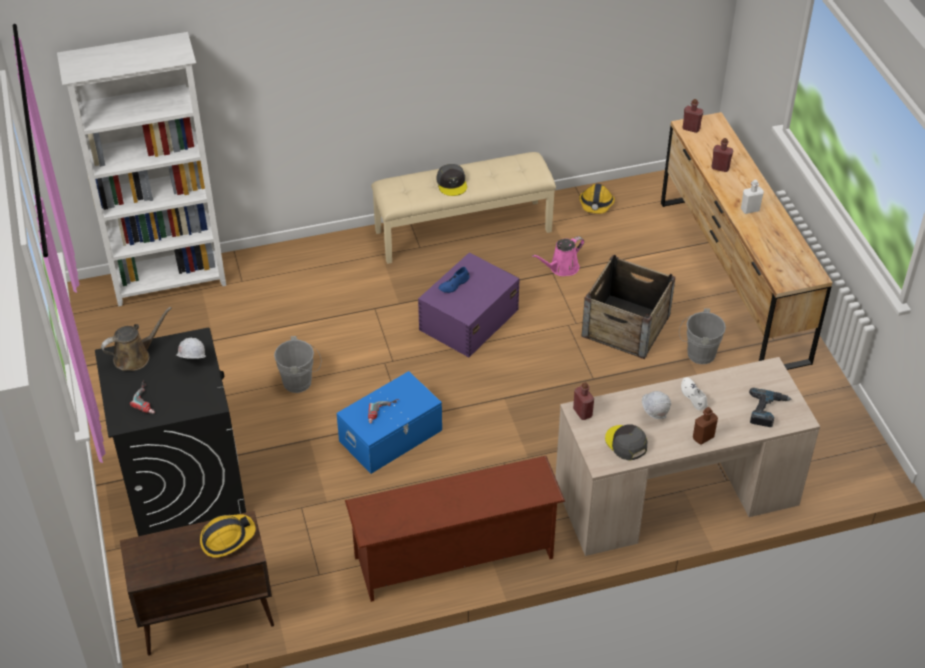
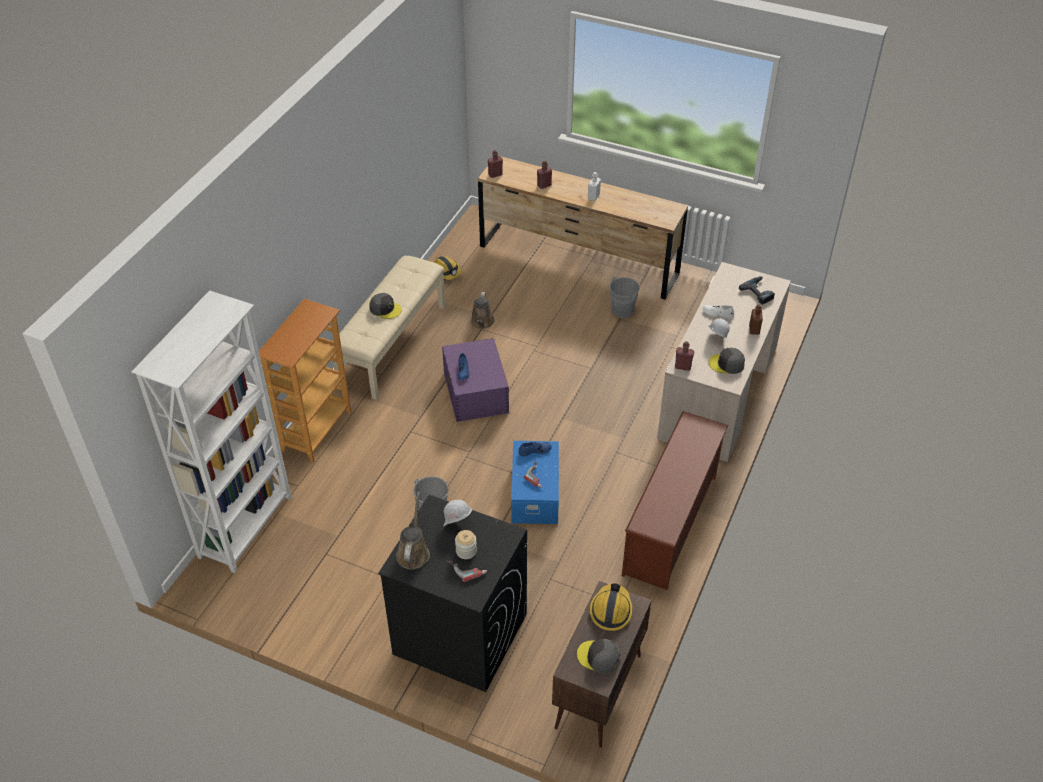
camera: 50 degrees left, 0 degrees up
pink watering can [532,236,584,276] -> brown watering can [471,292,495,329]
crate [581,255,675,359] -> none
none -> bookcase [259,299,351,463]
none -> jar [455,530,477,559]
none -> blue shoe [518,442,552,457]
none -> grey cap [577,639,621,674]

